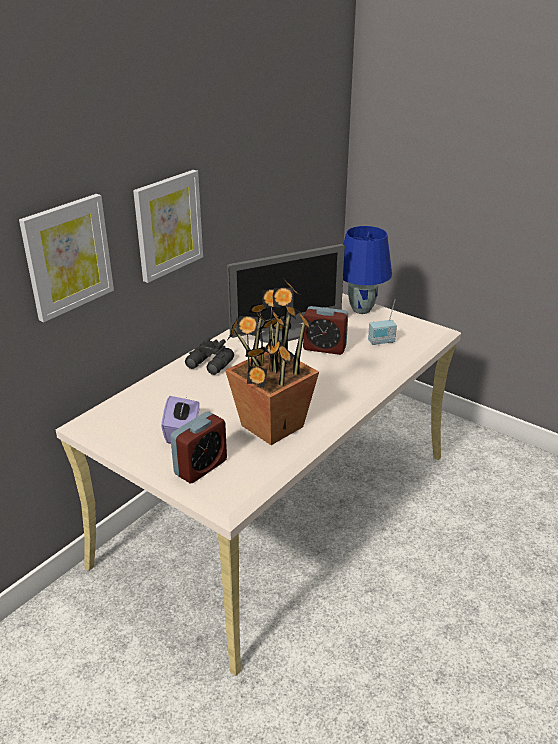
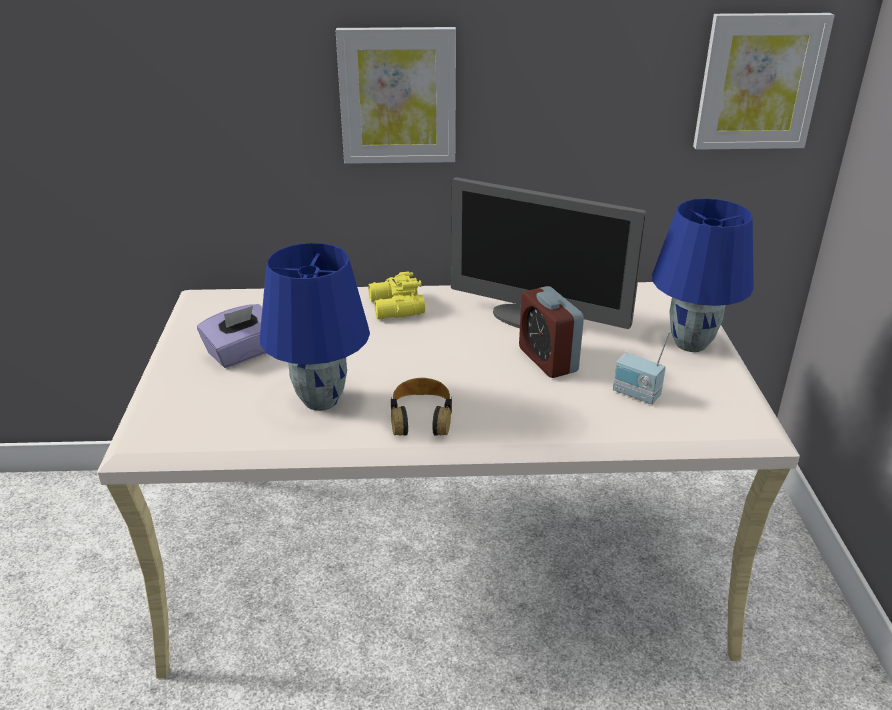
camera: 50 degrees right, 0 degrees up
picture [19,194,114,322] -> picture moved to [693,13,835,150]
alarm clock [170,412,227,483] -> none
black binoculars [185,338,234,375] -> yellow binoculars [368,271,425,319]
potted plant [225,281,319,445] -> blue table lamp [260,243,370,411]
none -> headphones [391,378,452,436]

